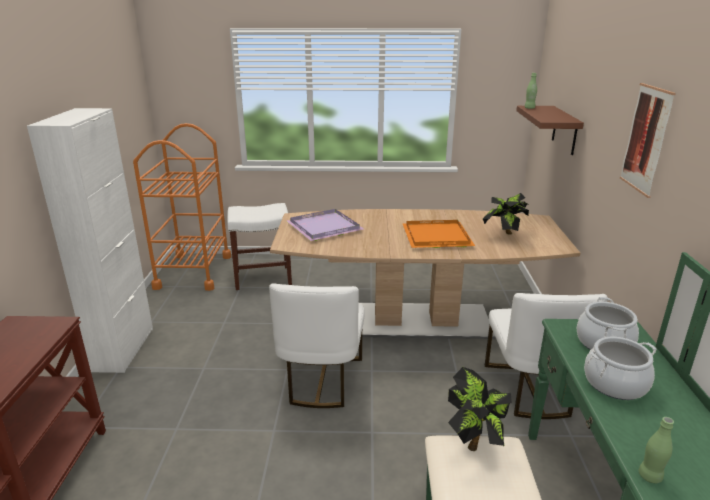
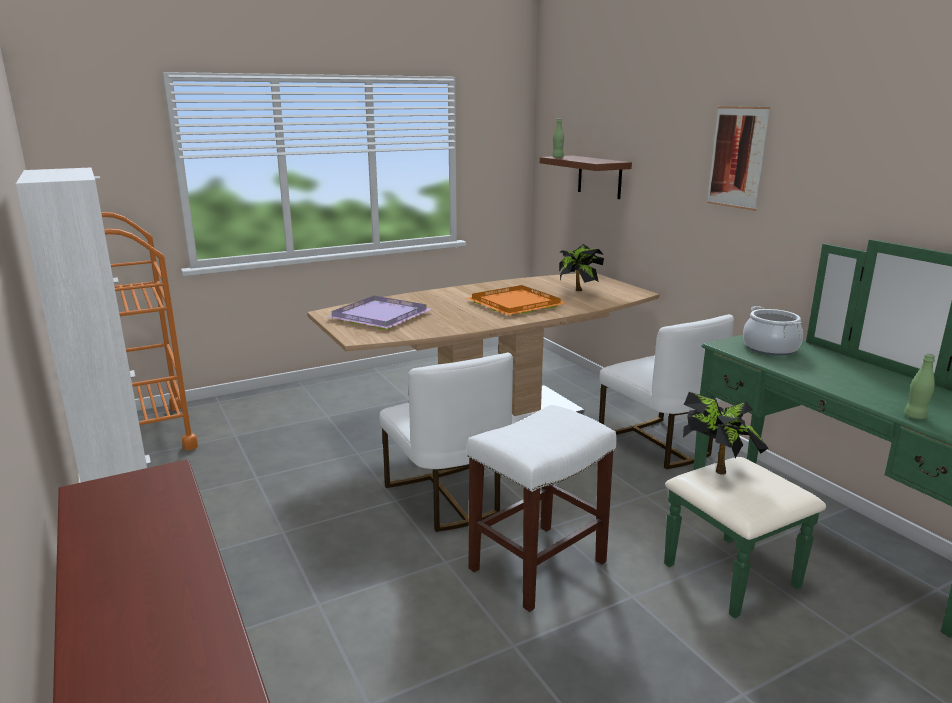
camera: 30 degrees left, 5 degrees down
white stool [227,203,292,290] -> white stool moved to [467,405,617,612]
cooking pot [584,337,657,400] -> none

